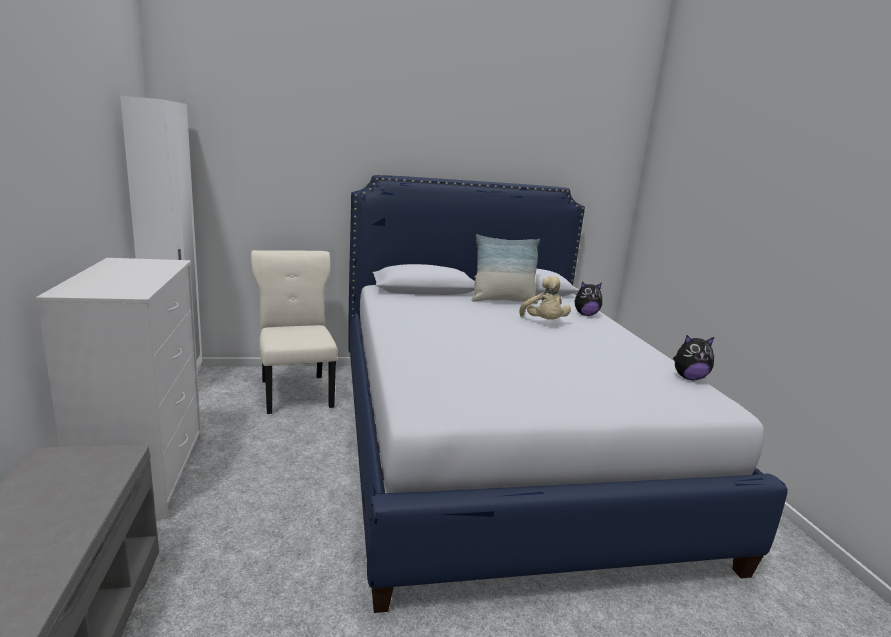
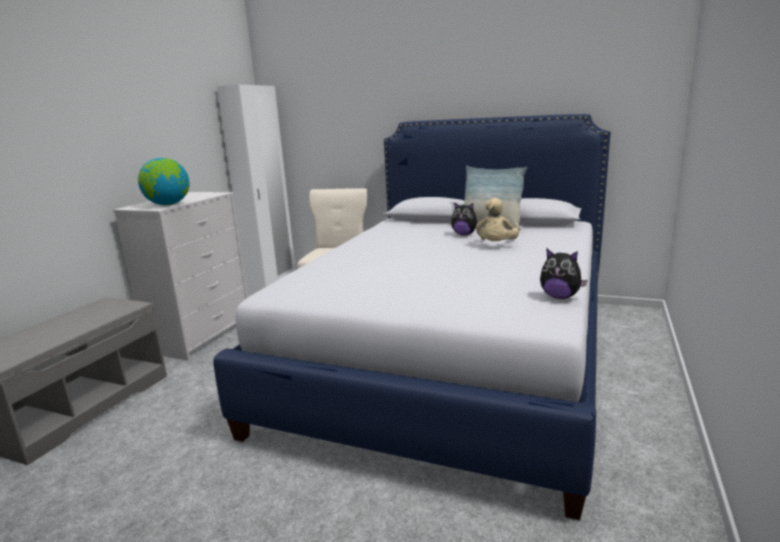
camera: 35 degrees right, 0 degrees up
plush toy [574,282,602,316] -> plush toy moved to [451,202,479,235]
none -> globe [138,158,189,205]

